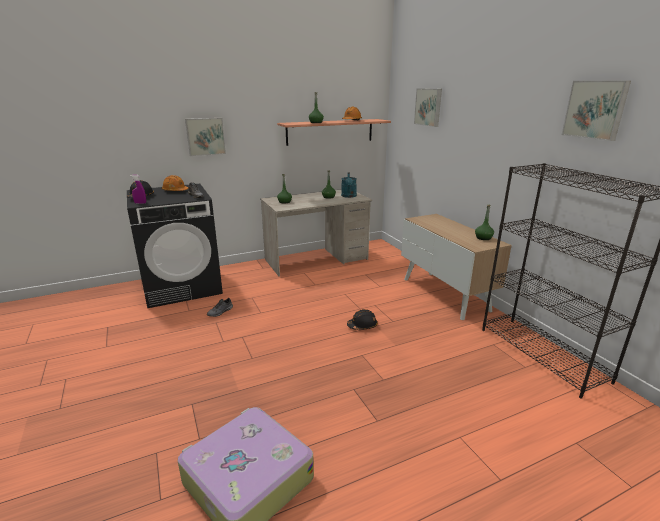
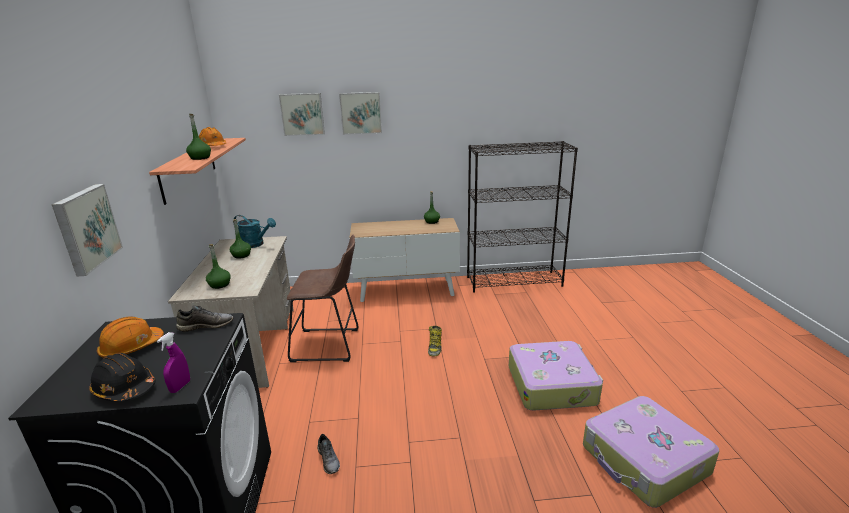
camera: 70 degrees left, 0 degrees up
black hard hat [347,309,378,330] -> boot [428,326,442,357]
picture [562,81,631,141] -> picture moved to [339,92,382,135]
none -> brown stool [287,235,358,362]
none -> suitcase [509,341,603,410]

